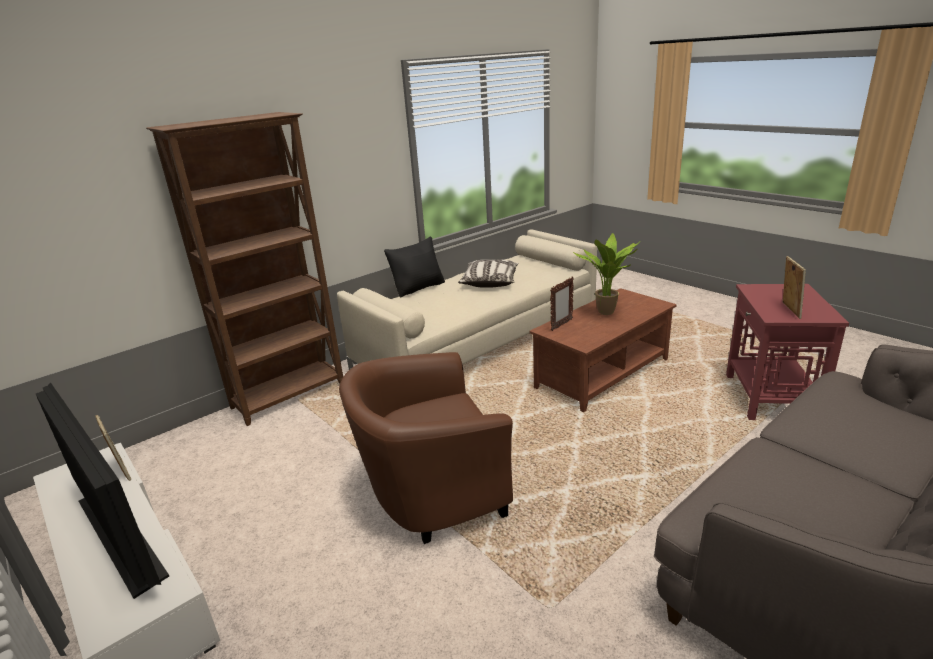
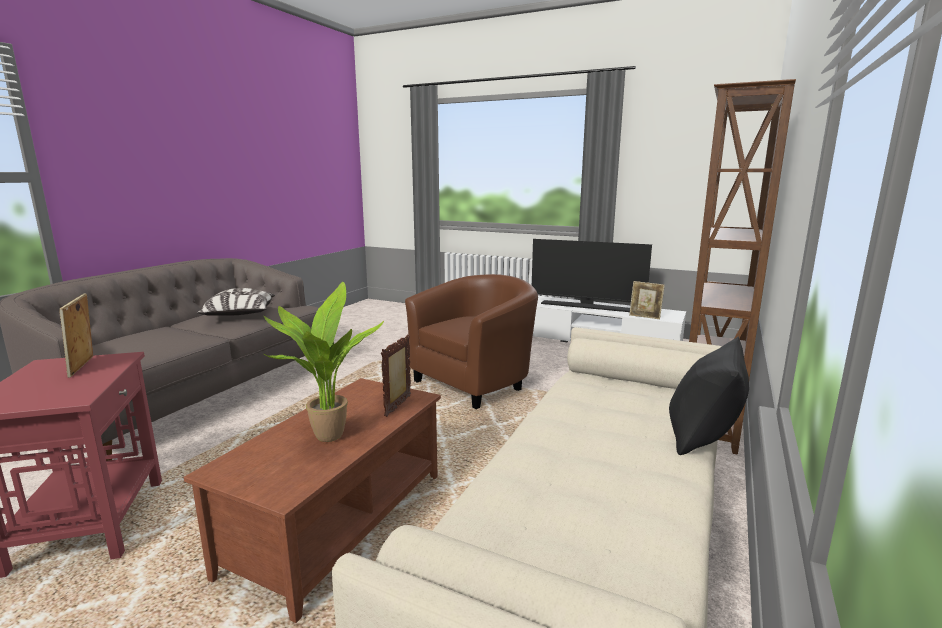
camera: 155 degrees right, 10 degrees down
pillow [458,260,519,288] -> pillow moved to [197,288,275,316]

